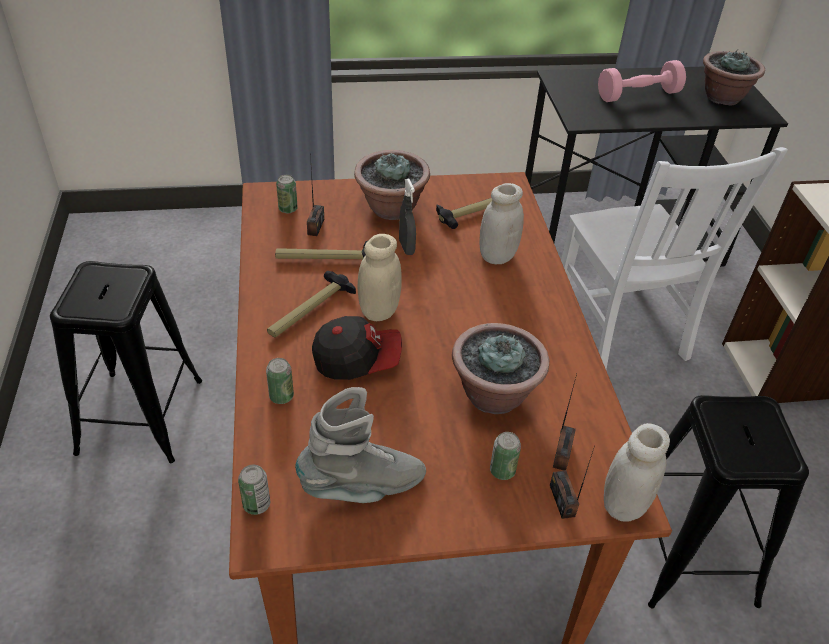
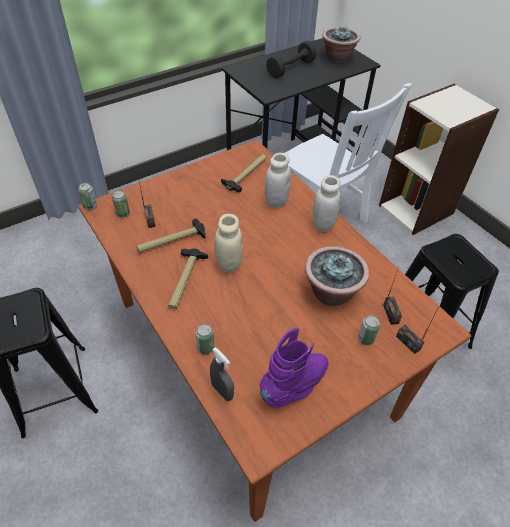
camera: 25 degrees left, 5 degrees up
can [238,465,270,515] -> can moved to [78,183,97,210]
grey boot [295,387,426,503] -> purple boot [259,328,328,408]
cap [312,316,402,380] -> none
potted plant [354,150,430,220] -> none
grey spray bottle [399,179,416,255] -> grey spray bottle moved to [210,347,234,401]
pink dumbbell [598,60,686,102] -> black dumbbell [266,41,317,79]
white jar [604,423,670,522] -> white jar moved to [313,175,340,232]

